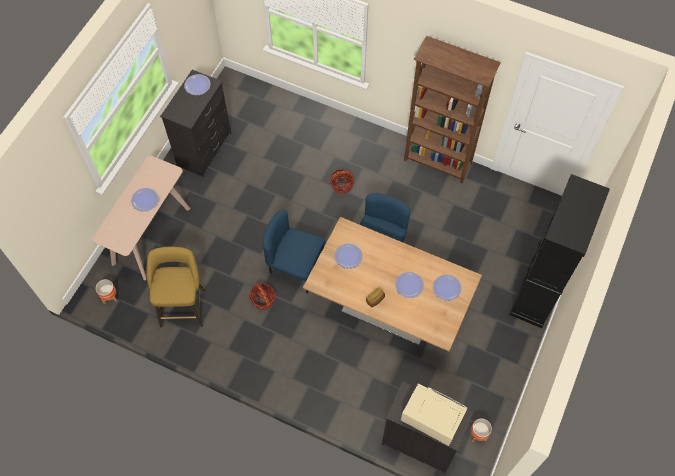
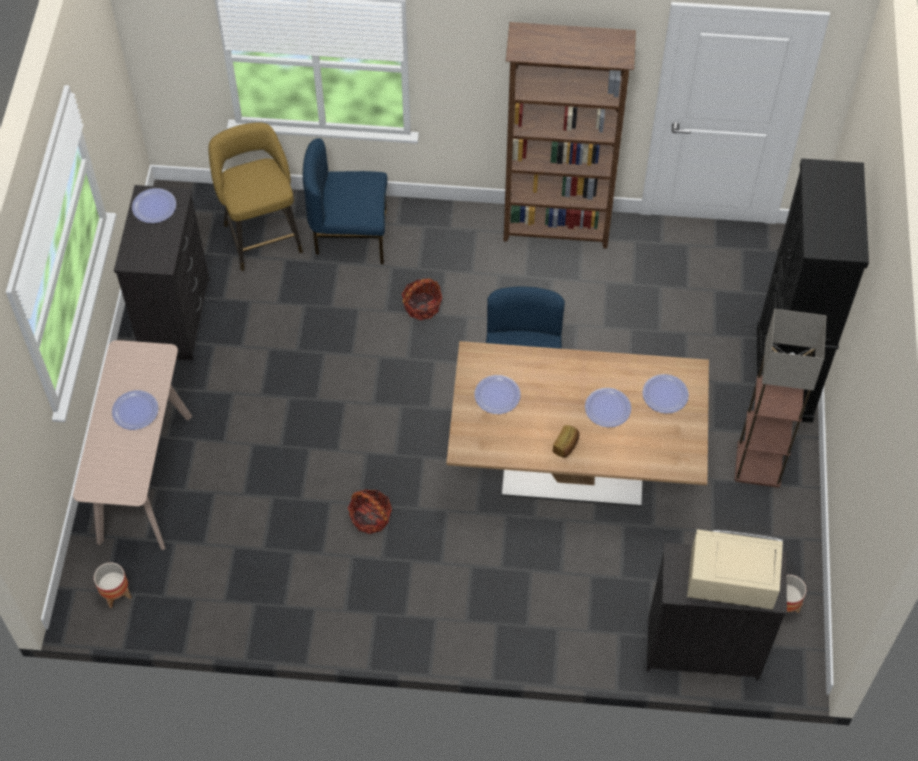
camera: 20 degrees left, 5 degrees down
yellow stool [146,247,205,327] -> yellow stool moved to [209,122,303,271]
blue chair [262,210,325,294] -> blue chair moved to [303,138,388,264]
none -> floor lamp [734,309,826,488]

